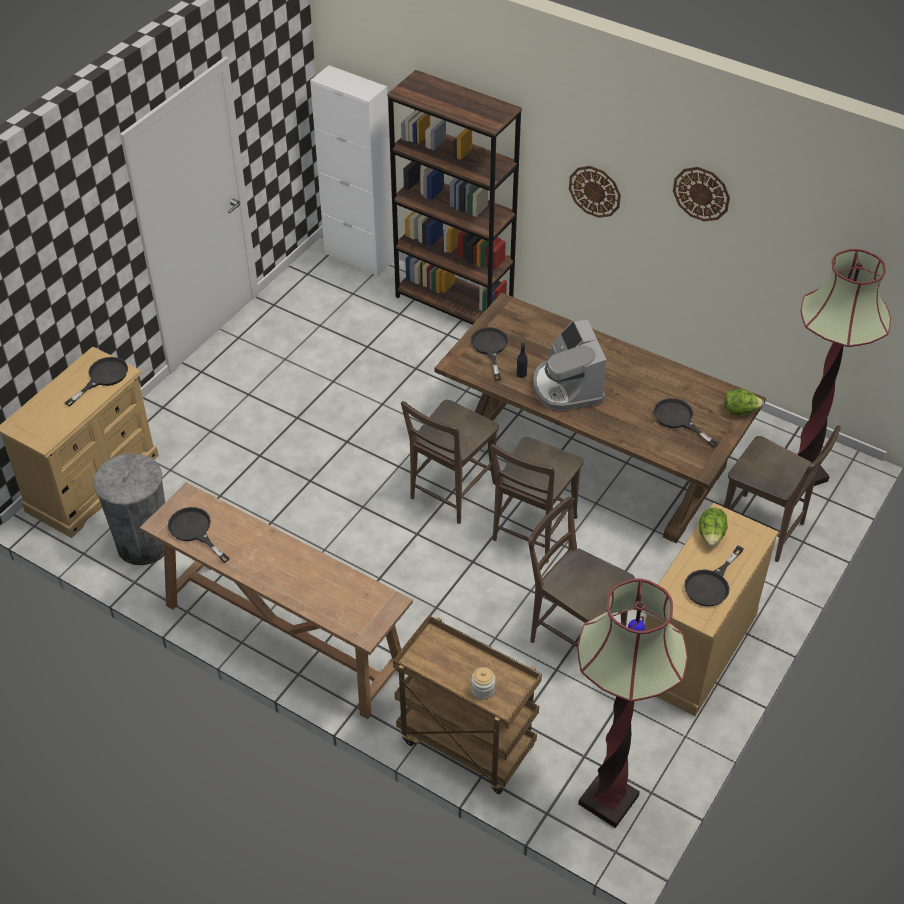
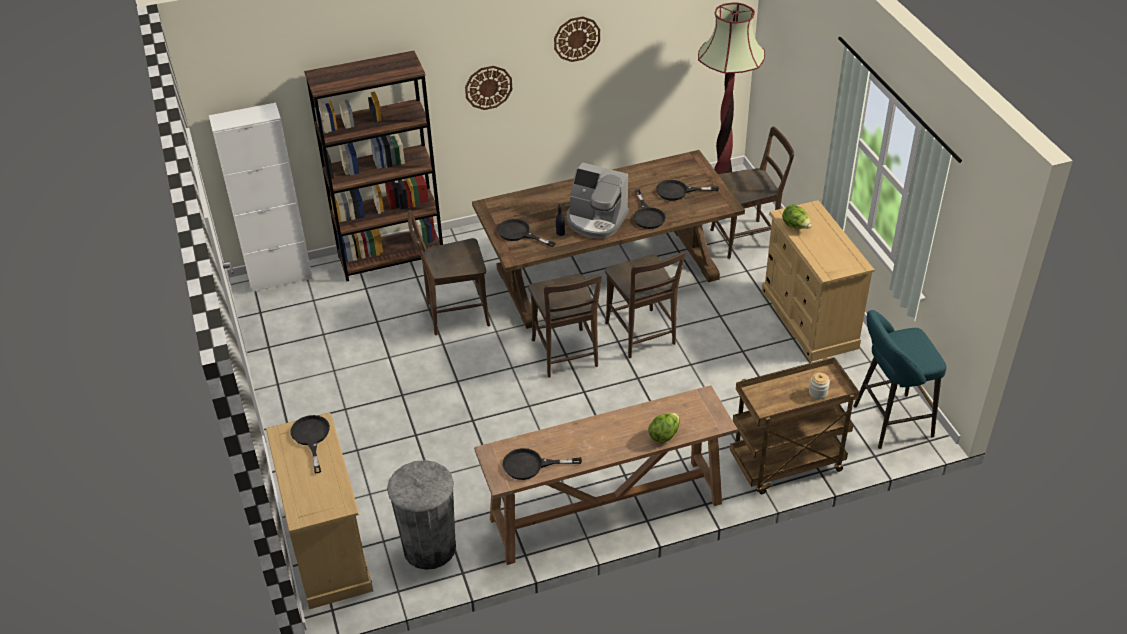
camera: 50 degrees left, 5 degrees down
brown chair [528,497,635,647] -> brown chair moved to [408,210,491,335]
floor lamp [577,578,688,828] -> turquoise stool [853,310,946,449]
black frying pan [684,546,744,607] -> black frying pan moved to [633,189,666,229]
lettuce [724,389,764,416] -> lettuce moved to [648,413,679,443]

